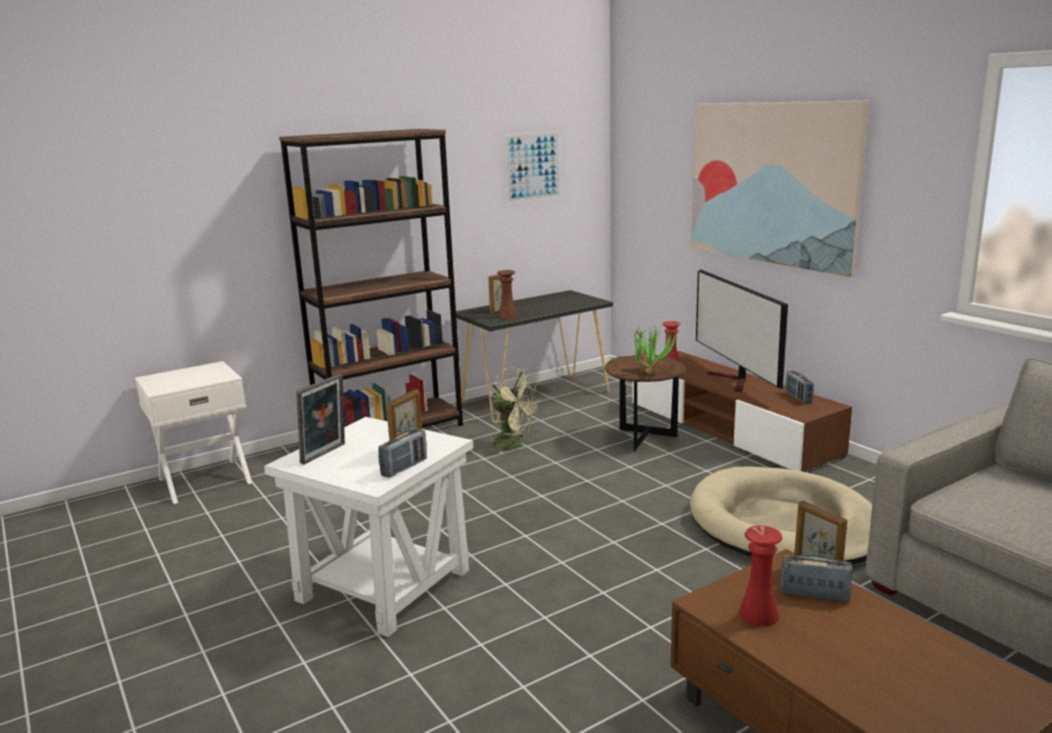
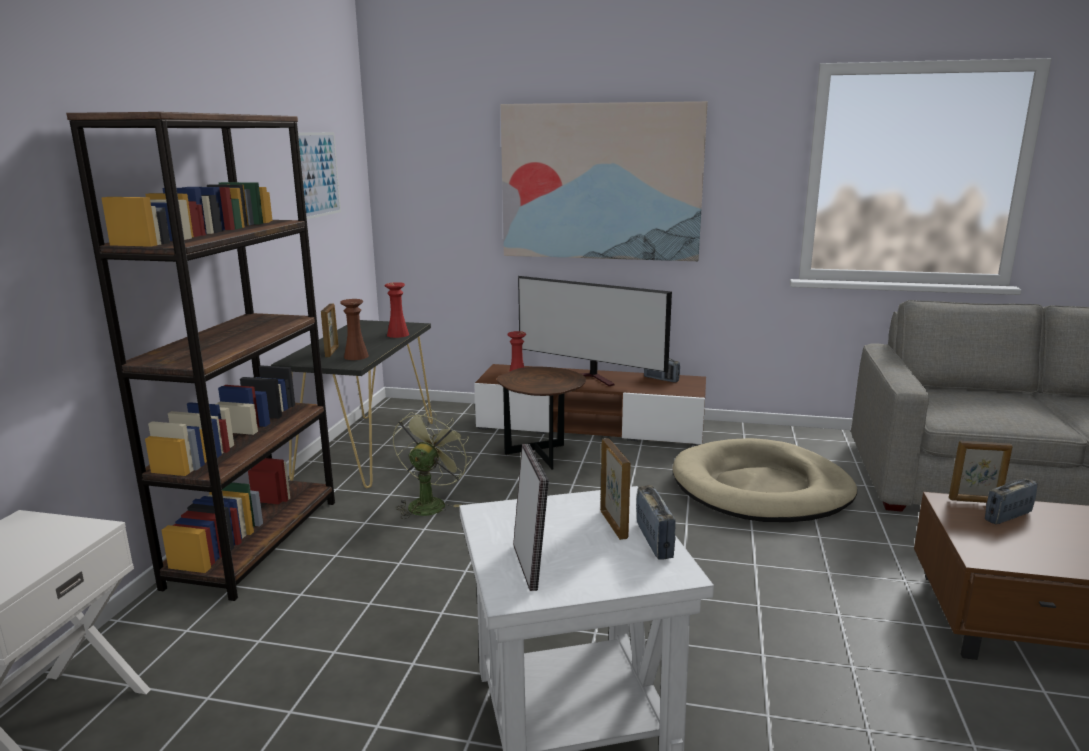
camera: 45 degrees left, 0 degrees up
green fan [490,367,542,454] -> green fan turned 60 degrees counterclockwise [393,408,472,519]
potted plant [633,325,677,375] -> none
red vase [739,525,783,627] -> red vase moved to [385,282,409,338]

